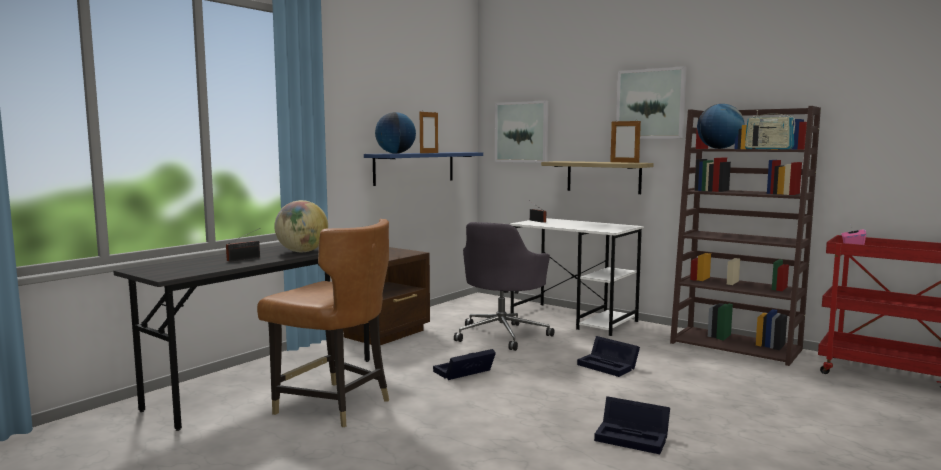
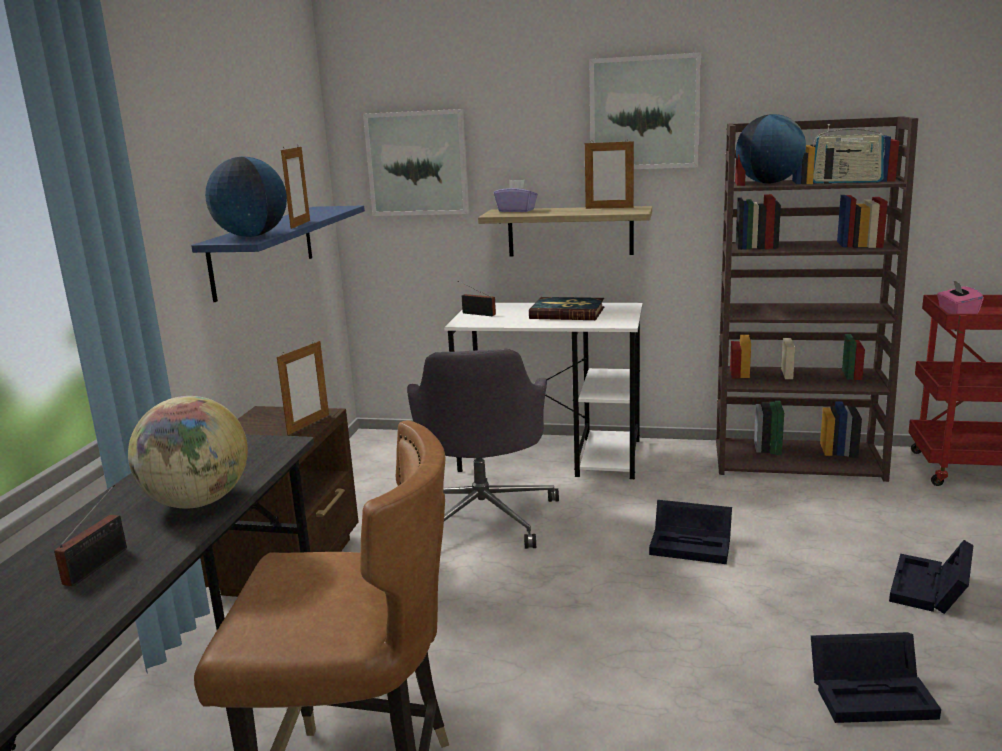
camera: 25 degrees left, 10 degrees up
black storage box [433,349,496,380] -> black storage box moved to [889,540,974,614]
none -> picture frame [277,340,329,435]
none -> purple tissue box [494,180,538,212]
none -> book [529,297,604,320]

